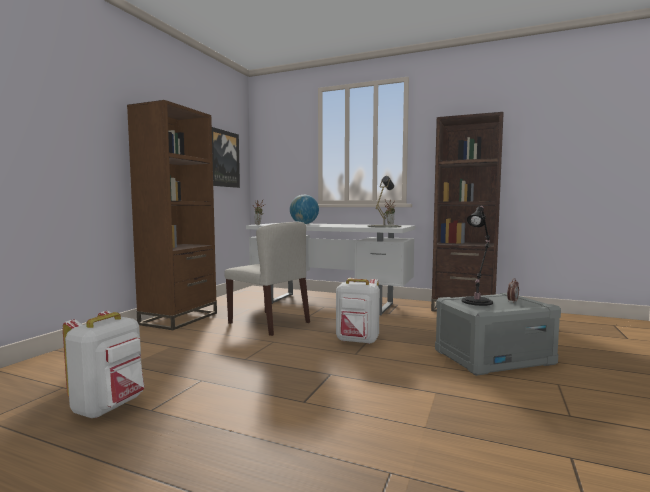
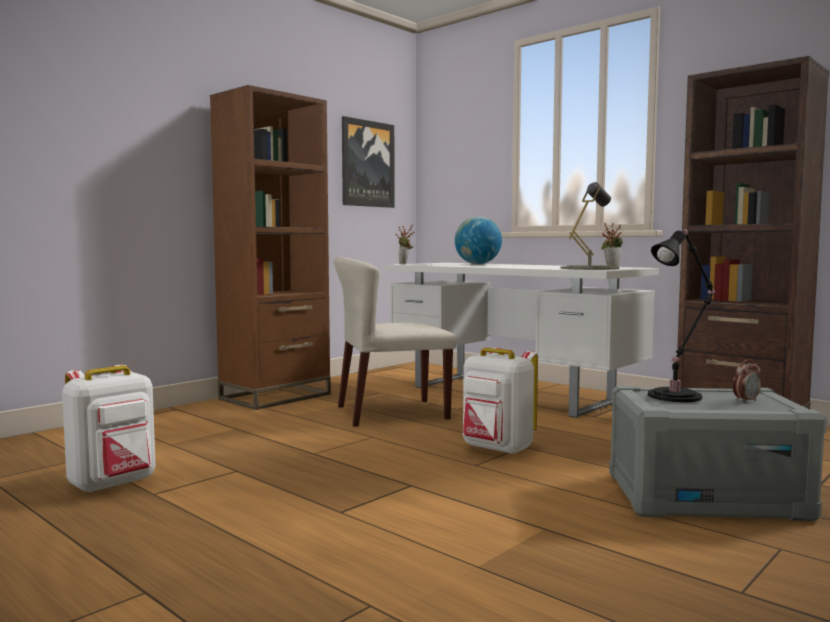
camera: 20 degrees right, 0 degrees up
beige chair [224,222,310,336] -> beige chair turned 105 degrees clockwise [333,257,456,427]

